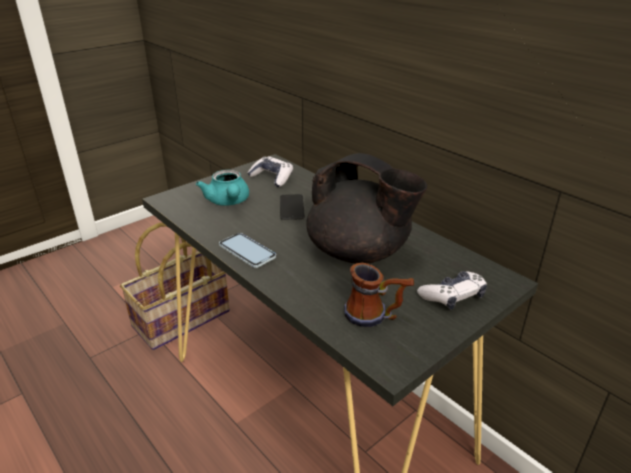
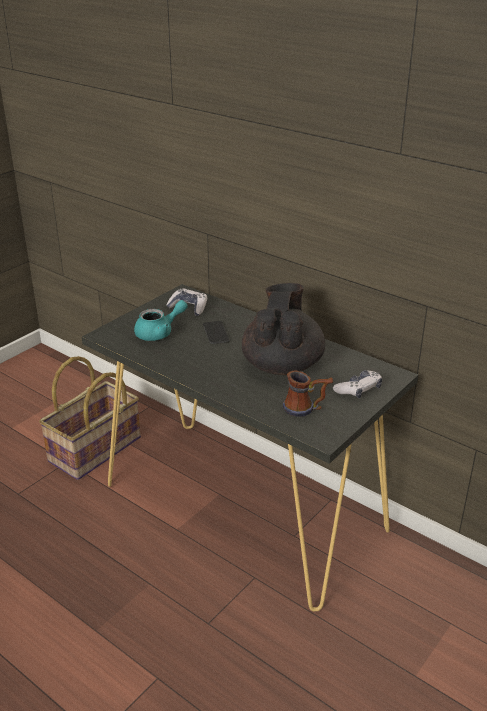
camera: 10 degrees left, 0 degrees up
turquoise teapot [196,170,249,205] -> turquoise teapot turned 90 degrees counterclockwise [134,300,188,341]
phone [219,233,276,268] -> none
black teapot [306,153,428,264] -> black teapot turned 105 degrees counterclockwise [242,283,325,375]

